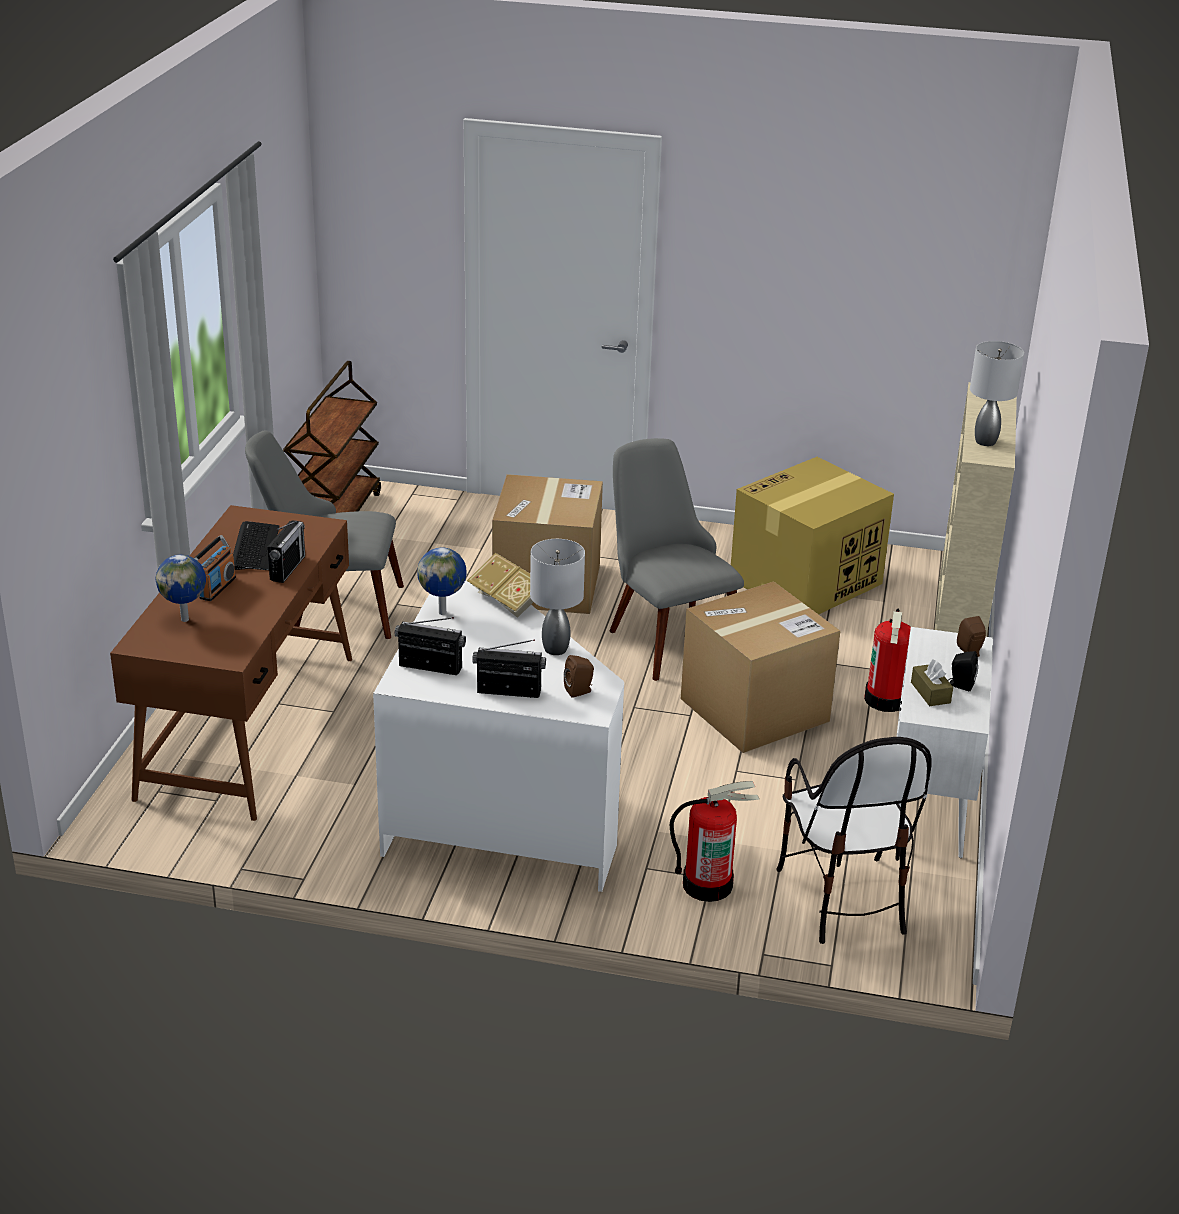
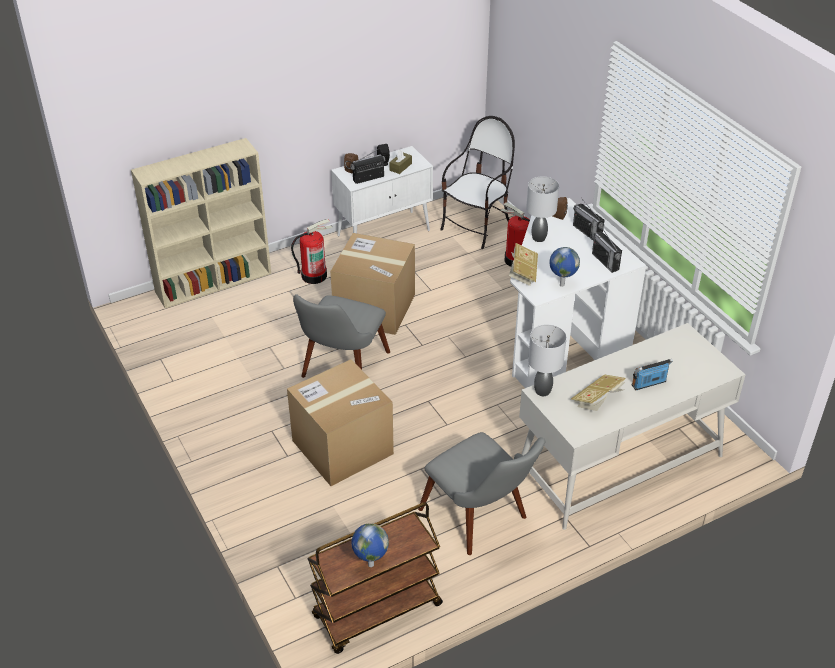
camera: 130 degrees left, 10 degrees up
brown desk [110,505,352,821] -> white desk [519,323,746,530]
globe [156,555,206,622] -> globe moved to [351,523,389,567]
keyboard [233,521,279,570] -> book [571,374,626,411]
radio [267,520,305,583] -> radio moved to [350,149,385,184]
cardboard box [731,457,894,614] -> none
grey table lamp [970,341,1024,446] -> grey table lamp moved to [528,324,567,396]

